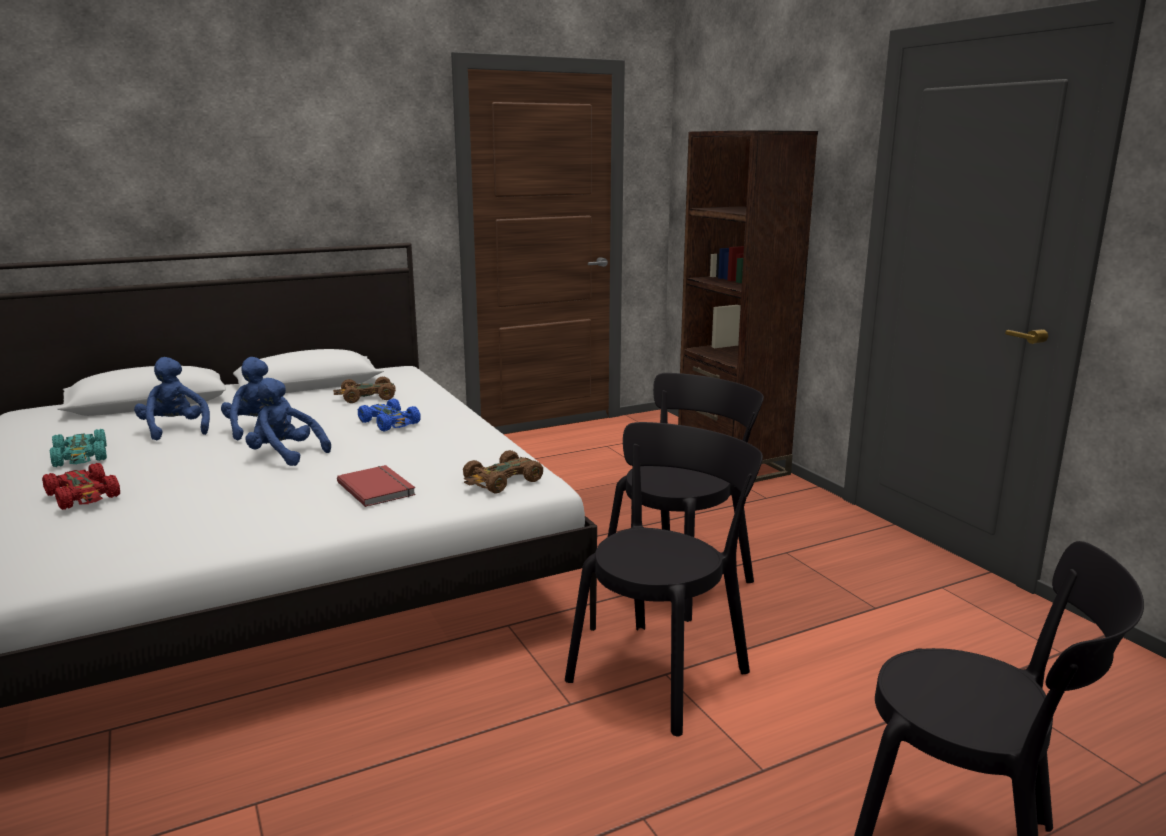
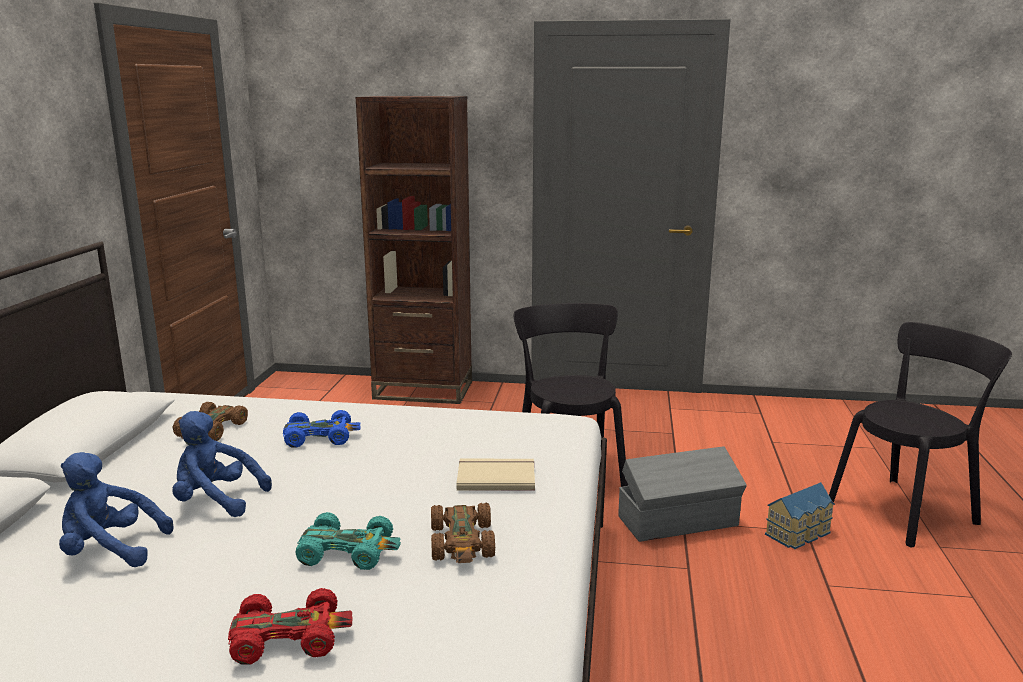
camera: 55 degrees left, 0 degrees up
turquoise toy car [50,429,107,467] -> turquoise toy car moved to [295,512,401,570]
blue plush toy [245,378,331,466] -> none
red book [337,465,416,507] -> beige book [456,459,535,491]
brown toy car [463,450,543,493] -> brown toy car moved to [431,503,495,563]
black chair [565,422,763,737] -> grey storage box [618,446,747,542]
none -> toy house [765,482,835,549]

